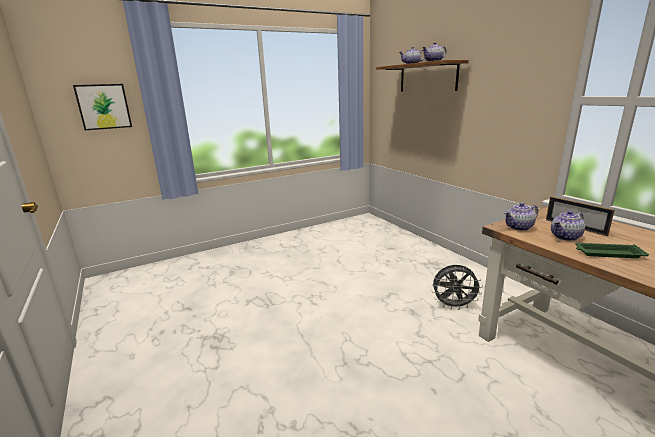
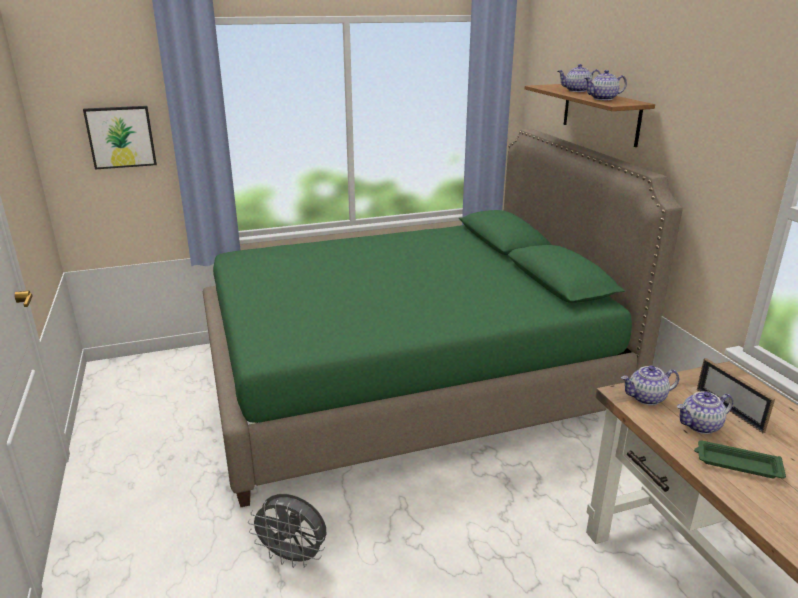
camera: 10 degrees right, 5 degrees up
grey fan [432,265,483,310] -> grey fan moved to [248,494,327,568]
none -> green bed [203,129,683,507]

